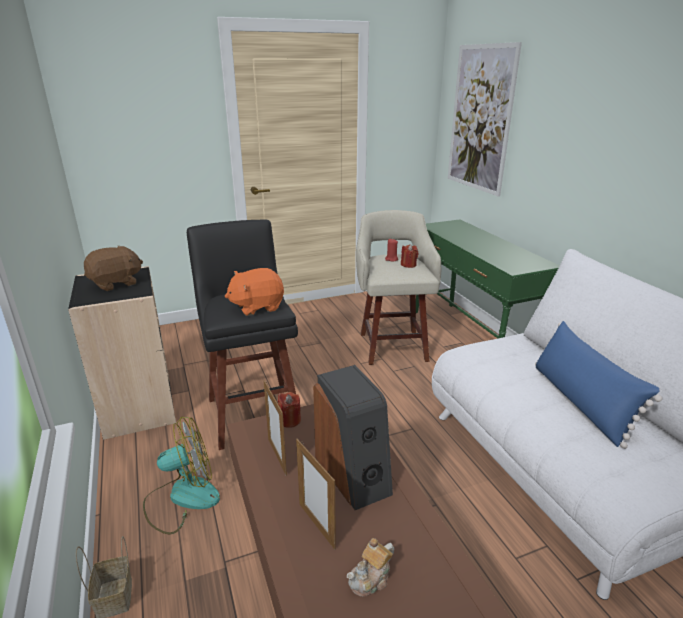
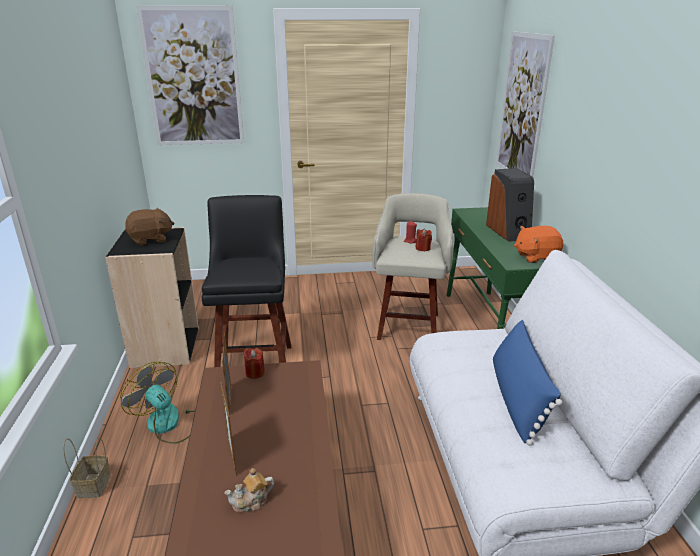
camera: 15 degrees right, 0 degrees up
fan [143,417,220,534] -> fan turned 135 degrees counterclockwise [120,362,196,444]
orange plush toy [225,268,284,316] -> orange plush toy moved to [514,226,563,263]
speaker [313,365,393,510] -> speaker moved to [486,168,534,242]
none -> picture [136,6,244,145]

